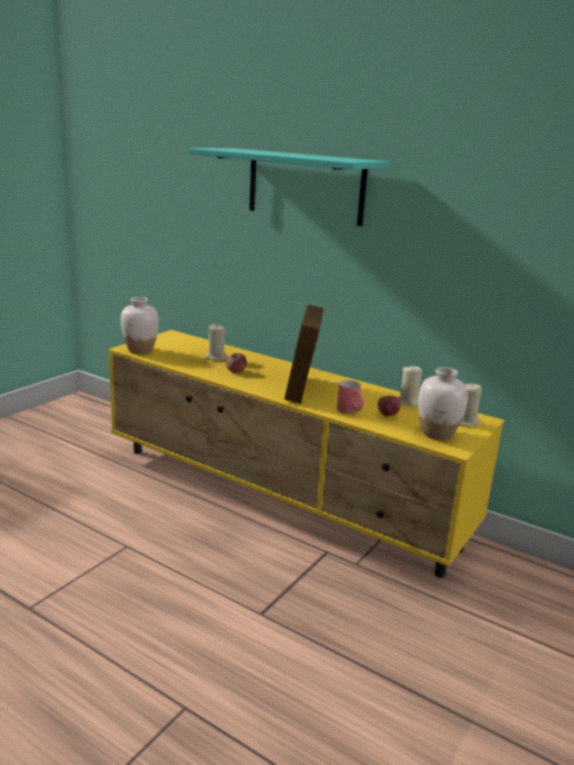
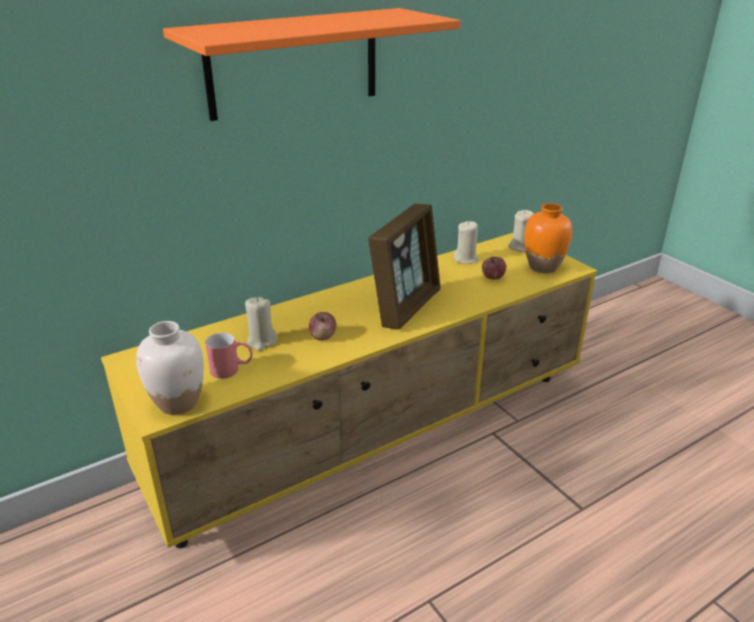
camera: 65 degrees left, 10 degrees up
turquoise shelf [189,148,391,226] -> orange shelf [163,8,461,121]
picture frame [284,305,324,403] -> picture frame turned 90 degrees counterclockwise [368,204,441,330]
red mug [337,380,364,414] -> red mug moved to [205,333,253,379]
white vase [418,367,468,440] -> orange vase [525,203,572,273]

